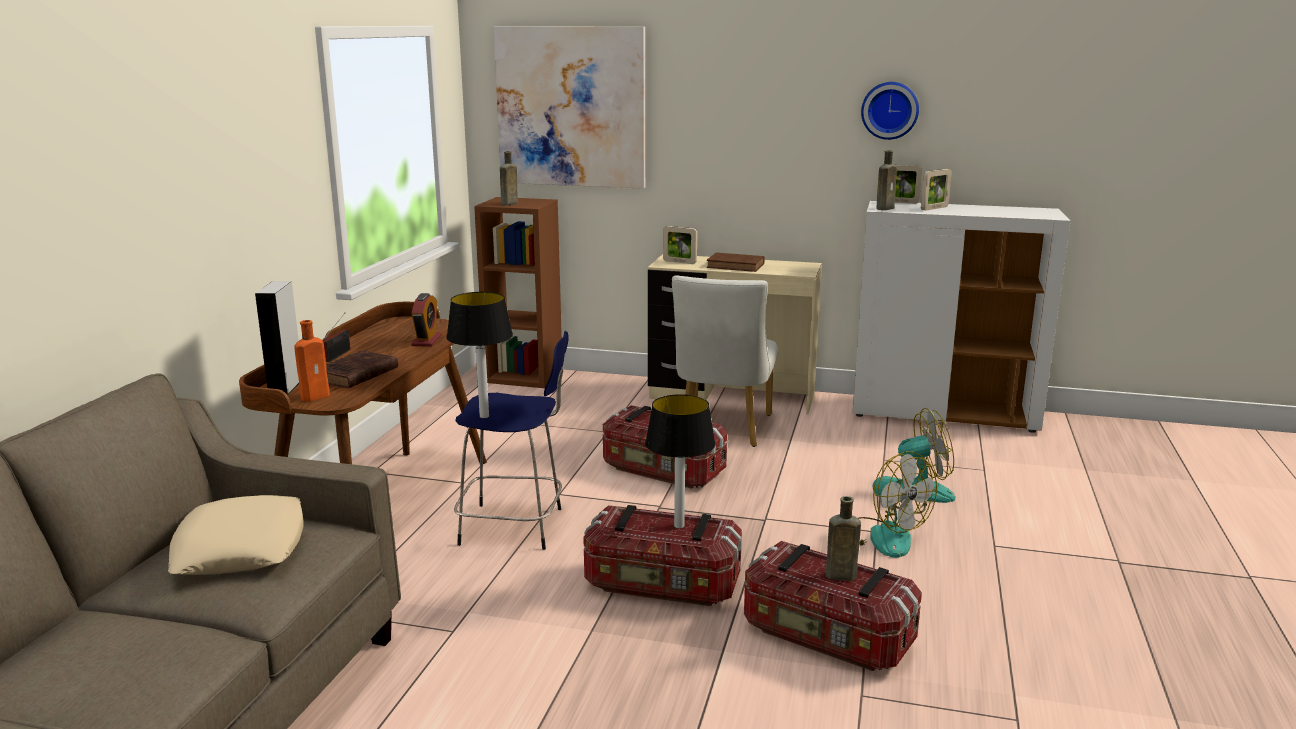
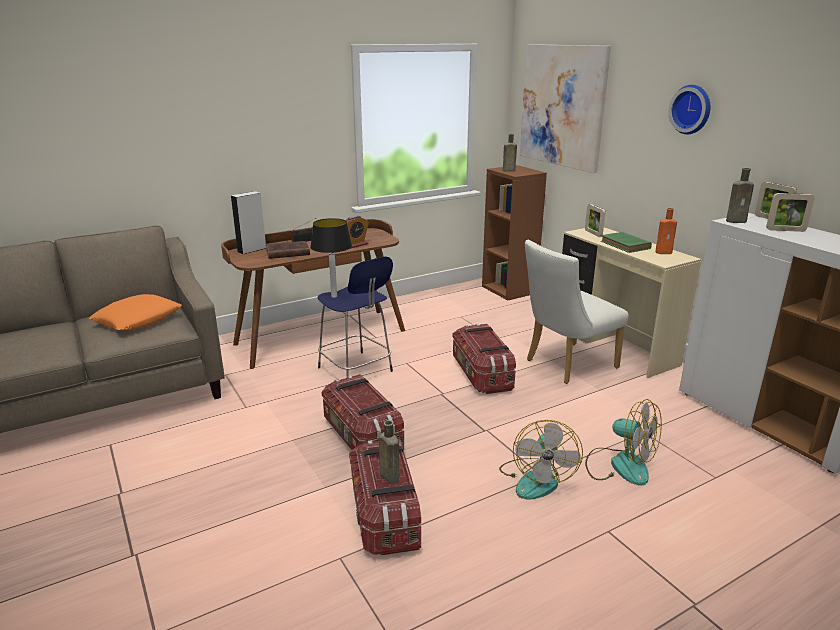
camera: 45 degrees right, 5 degrees up
beige pillow [168,495,304,575] -> orange pillow [89,294,182,331]
orange bottle [294,320,330,401] -> orange bottle moved to [655,208,677,254]
table lamp [645,394,715,528] -> none
brown book [707,252,765,272] -> green book [601,232,652,253]
wall clock [861,82,919,140] -> wall clock moved to [669,85,710,134]

